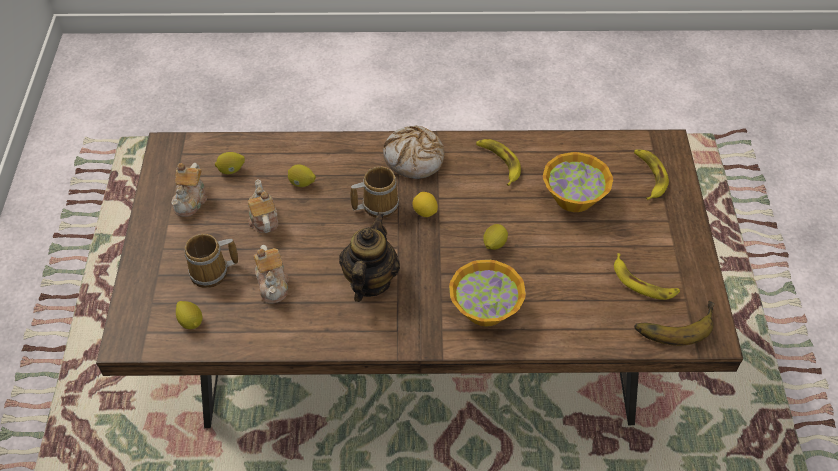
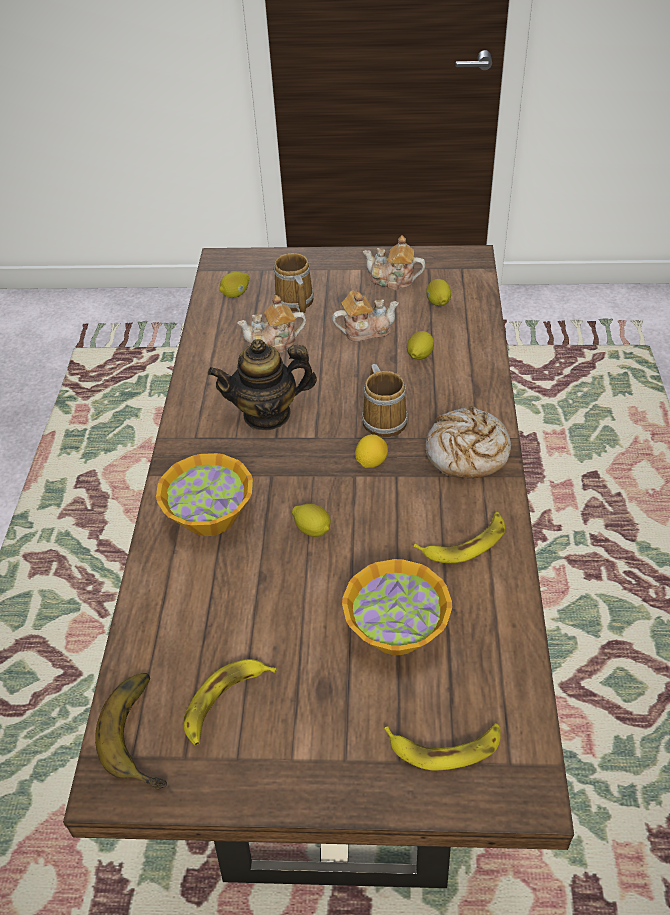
camera: 95 degrees right, 5 degrees down
teapot [339,212,400,302] -> teapot turned 150 degrees clockwise [208,339,317,431]

